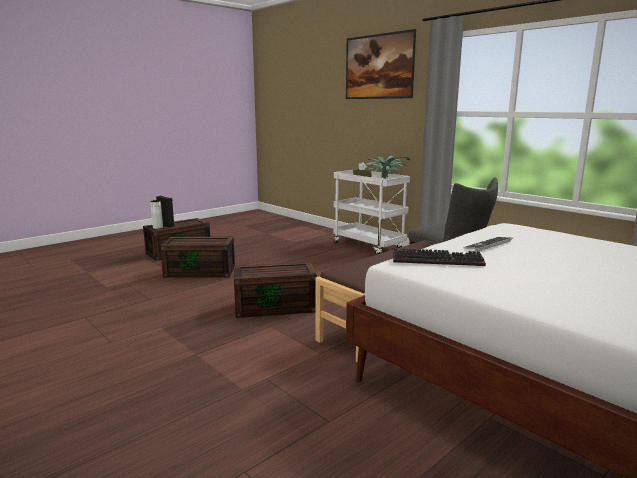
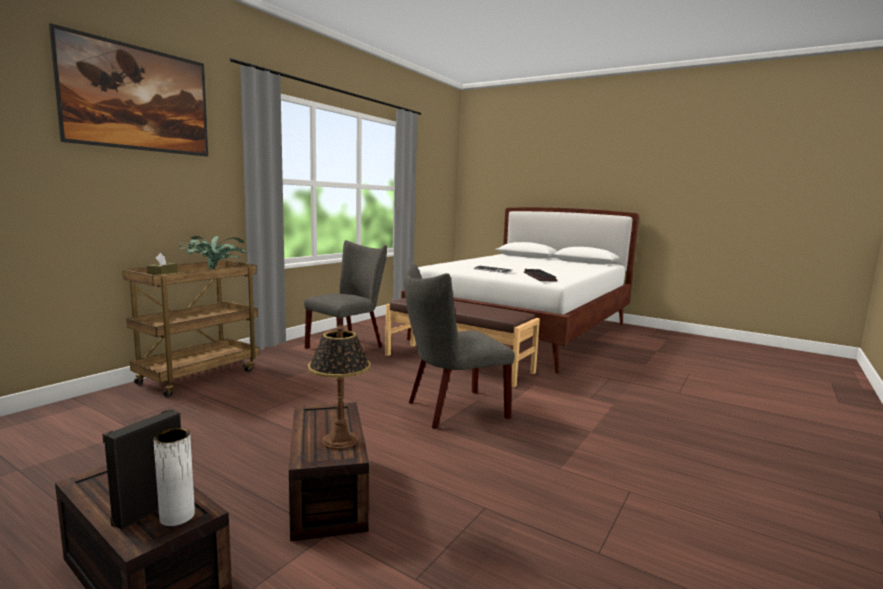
camera: 105 degrees left, 5 degrees down
brown storage box [234,262,317,318] -> grey chair [404,262,515,429]
white cart [333,170,410,255] -> brown cart [122,260,259,397]
none -> table lamp [308,325,371,450]

